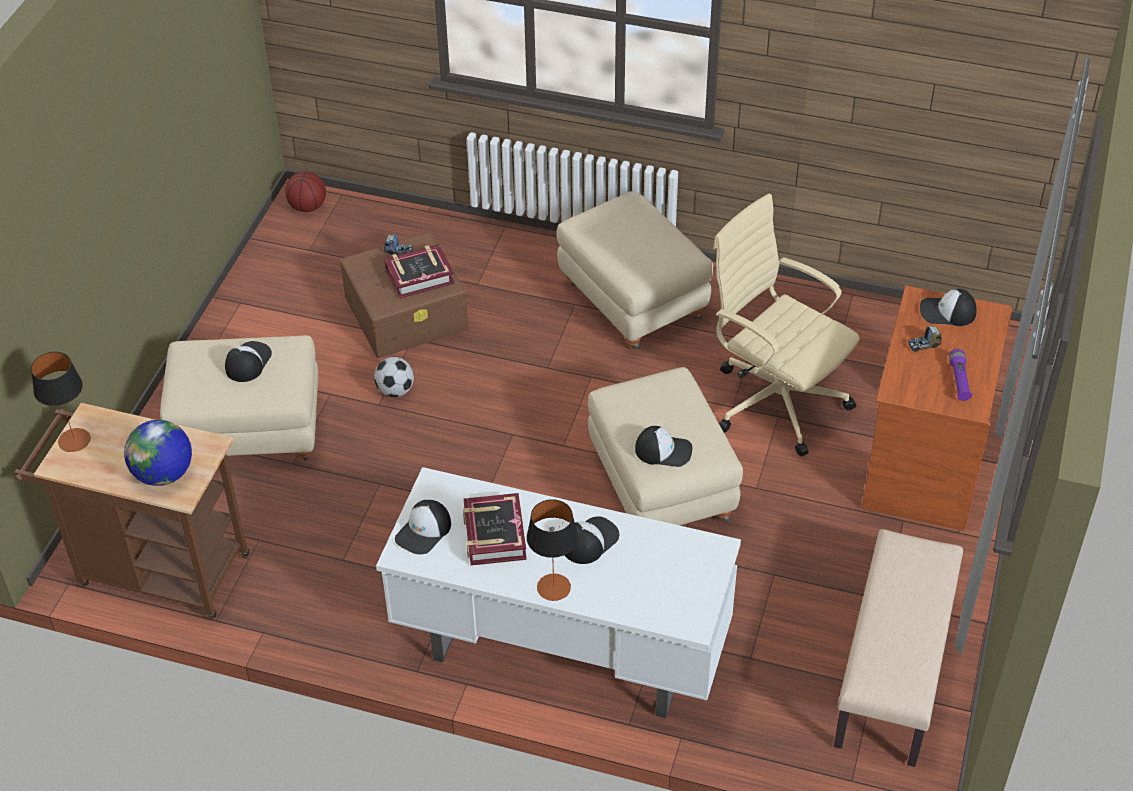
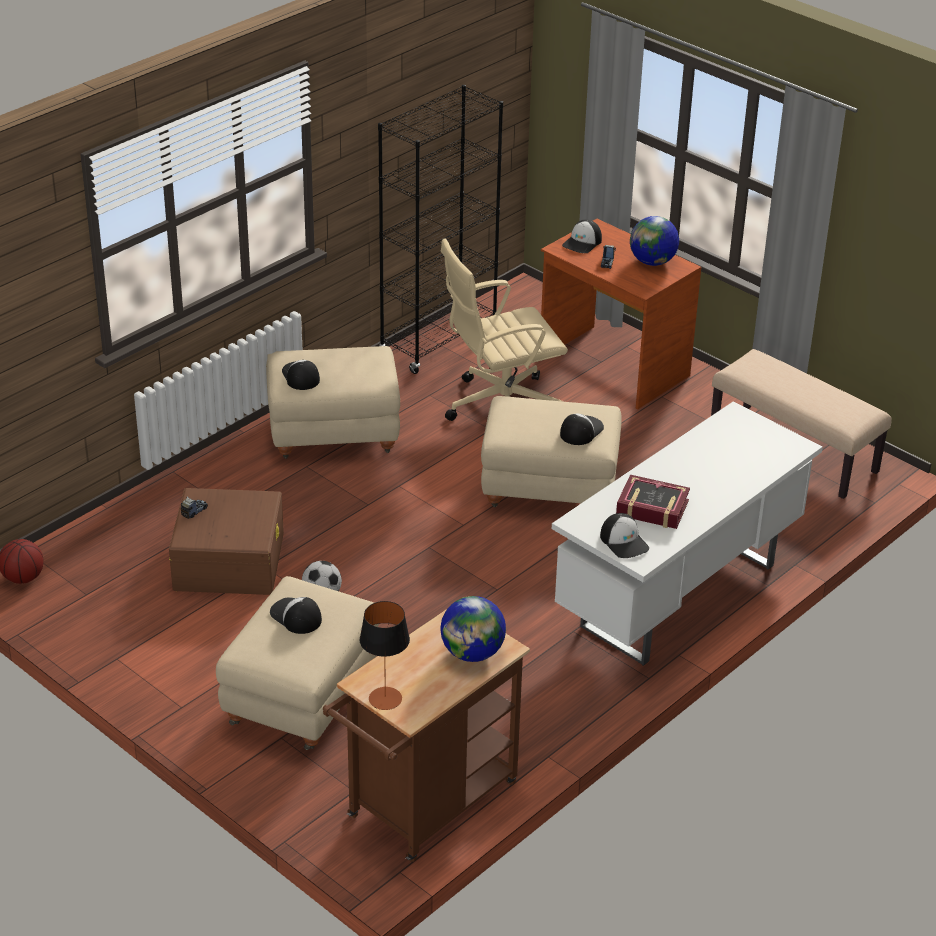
camera: 65 degrees left, 10 degrees down
book [384,244,455,298] -> none
table lamp [527,499,578,601] -> none
cap [564,516,619,564] -> cap moved to [282,360,320,390]
purple flashlight [949,349,972,401] -> globe [630,216,679,266]
none -> black bookcase [378,85,503,374]

